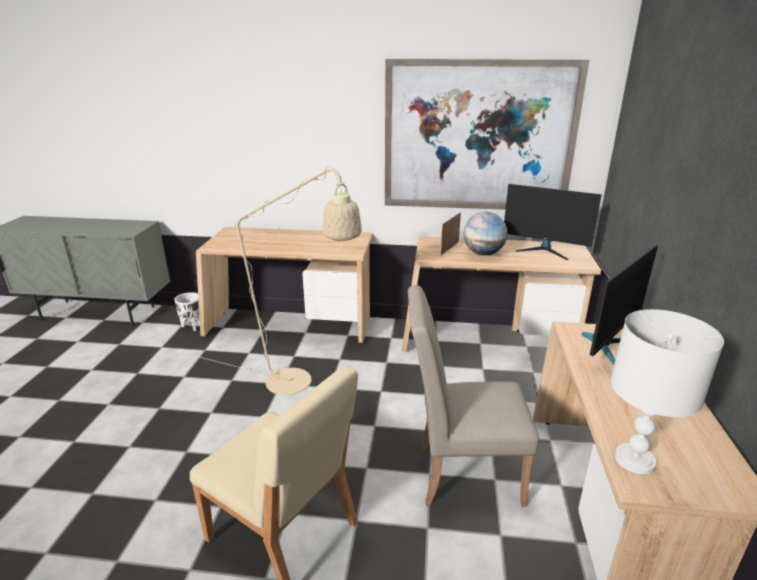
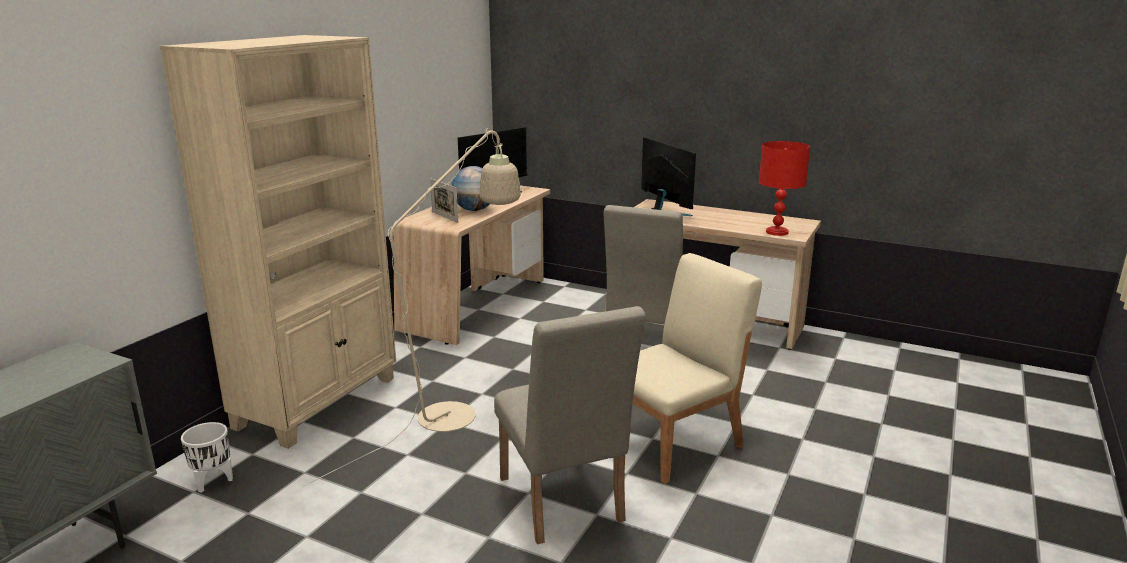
camera: 70 degrees left, 5 degrees down
beige desk [196,227,373,343] -> beige bookcase [159,35,396,449]
picture [385,59,589,210] -> none
white table lamp [611,309,724,474] -> red table lamp [759,141,810,236]
none -> beige chair [494,306,646,544]

